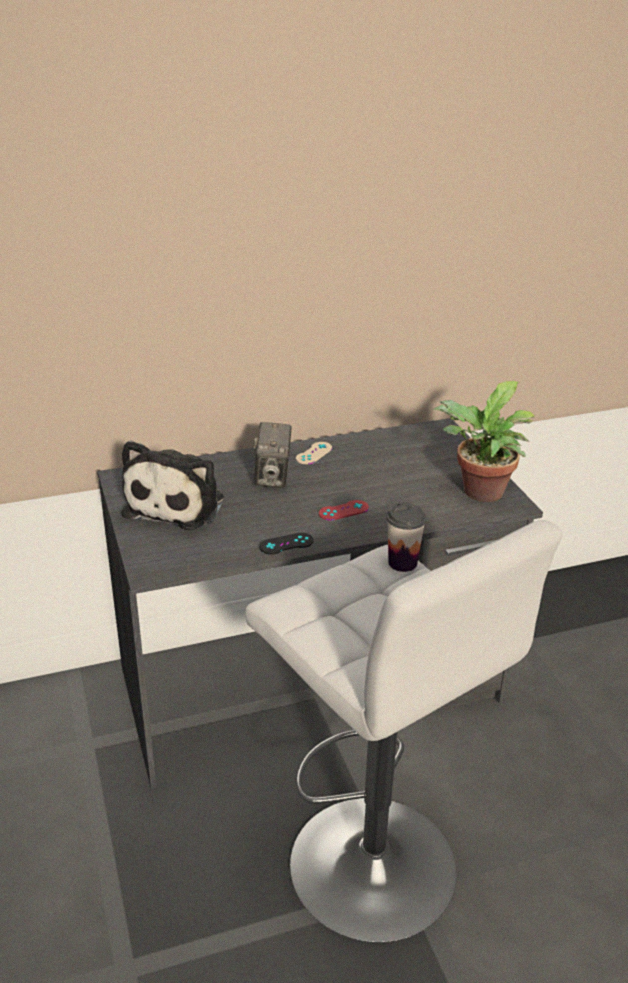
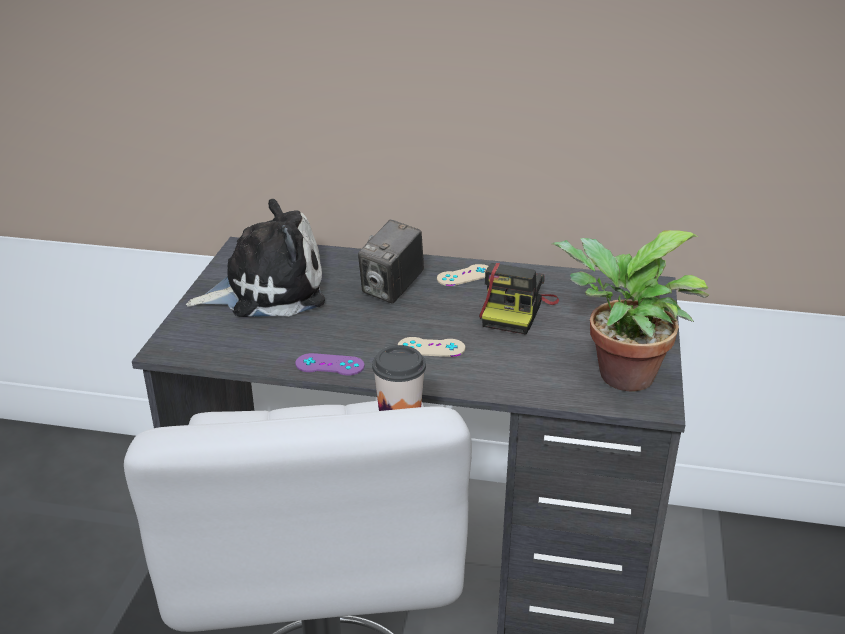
camera: 30 degrees right, 0 degrees up
plush toy [122,440,224,530] -> plush toy turned 150 degrees counterclockwise [186,199,325,317]
black game controller [259,533,313,554] -> purple game controller [295,353,364,376]
red game controller [319,500,369,521] -> beige game controller [398,337,465,357]
none -> camera [479,263,559,335]

